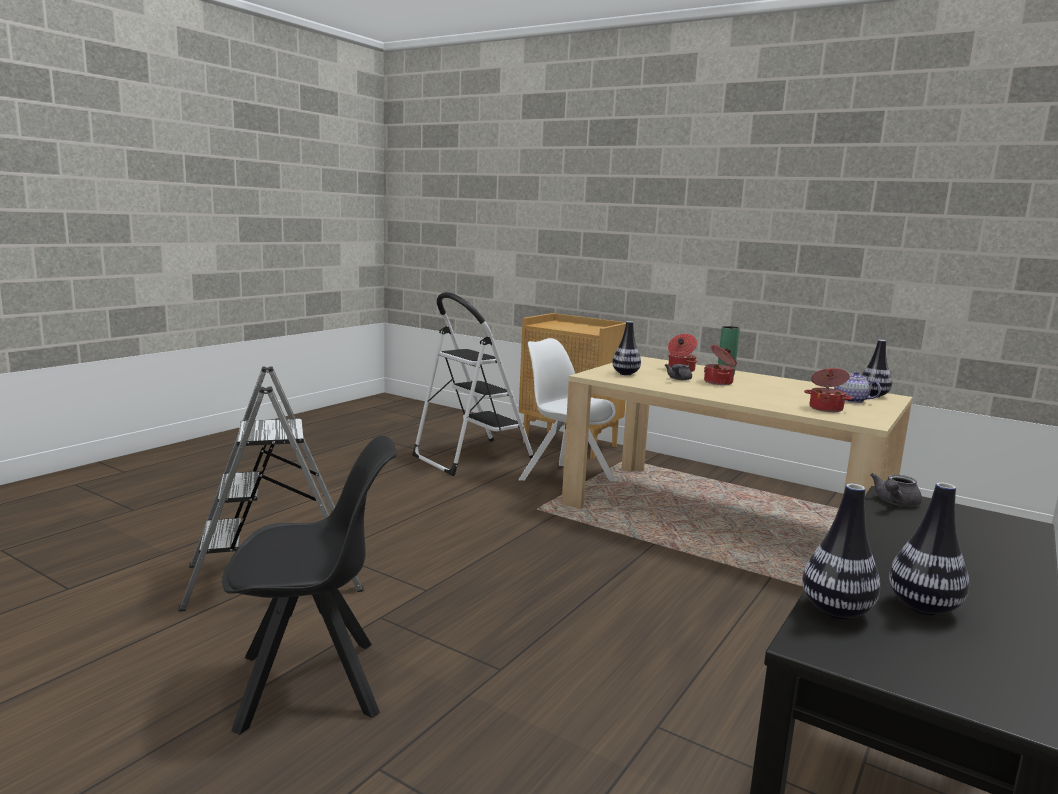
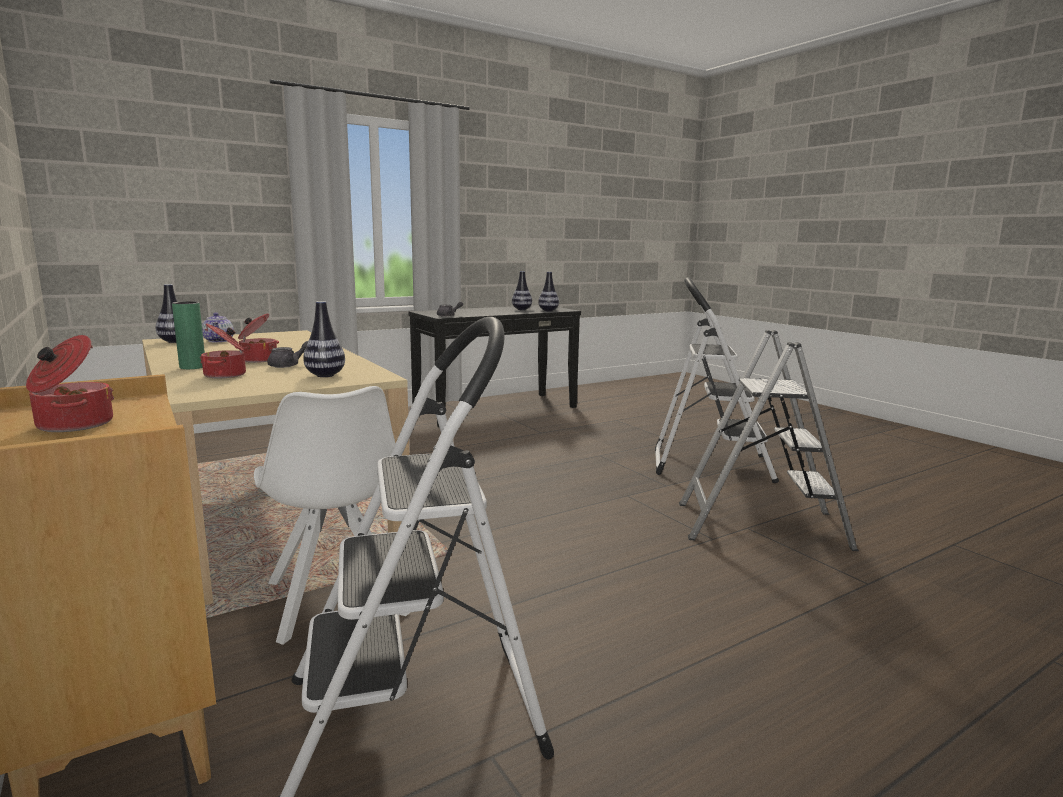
camera: 155 degrees left, 0 degrees up
black chair [222,436,397,735] -> step ladder [655,277,779,483]
cooking pot [804,368,853,412] -> cooking pot moved to [26,335,114,432]

